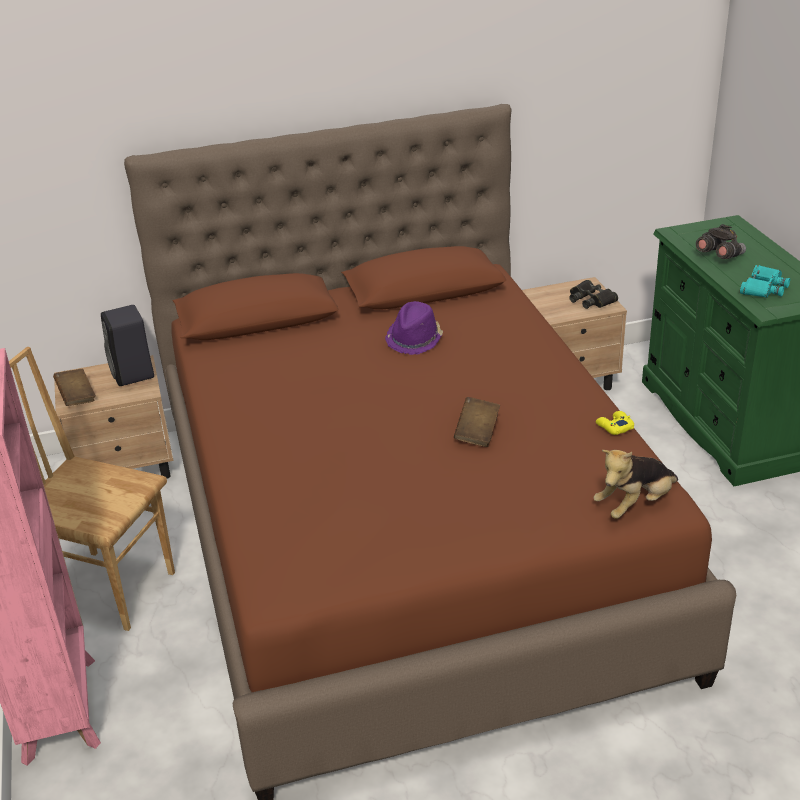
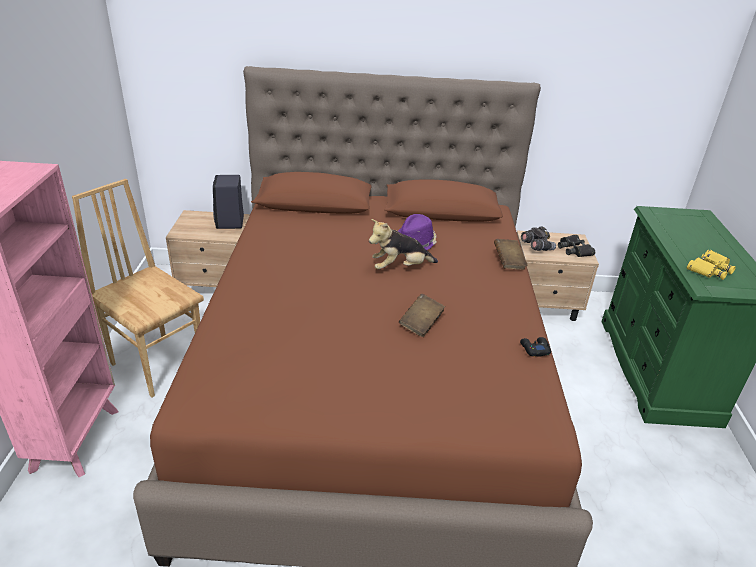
camera: 15 degrees right, 0 degrees up
brown book [53,368,95,406] -> brown book moved to [494,239,527,270]
plush toy [594,450,678,519] -> plush toy moved to [369,219,438,269]
yellow game controller [596,411,634,435] -> black game controller [520,337,551,357]
grey binoculars [696,224,746,259] -> grey binoculars moved to [521,226,556,251]
turquoise binoculars [740,265,790,298] -> yellow binoculars [687,250,736,280]

